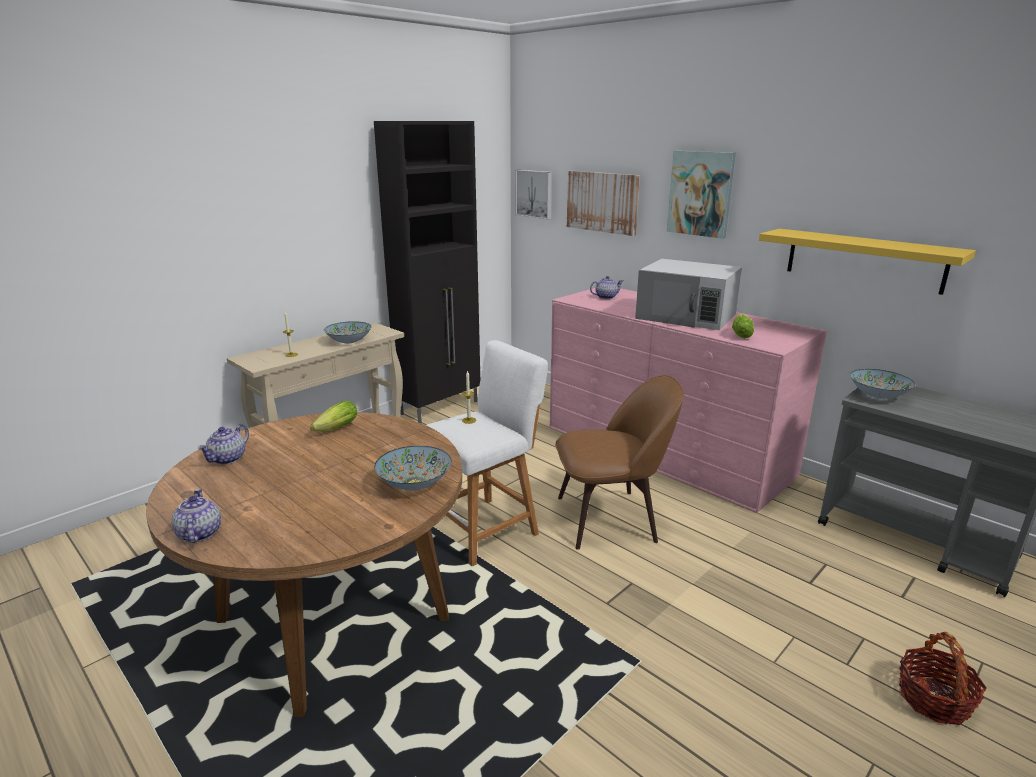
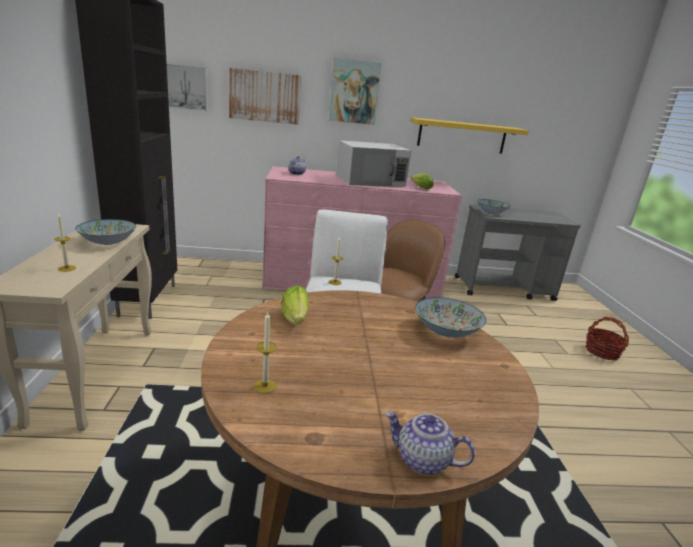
camera: 50 degrees left, 0 degrees up
teapot [197,424,249,464] -> candle [254,312,276,393]

